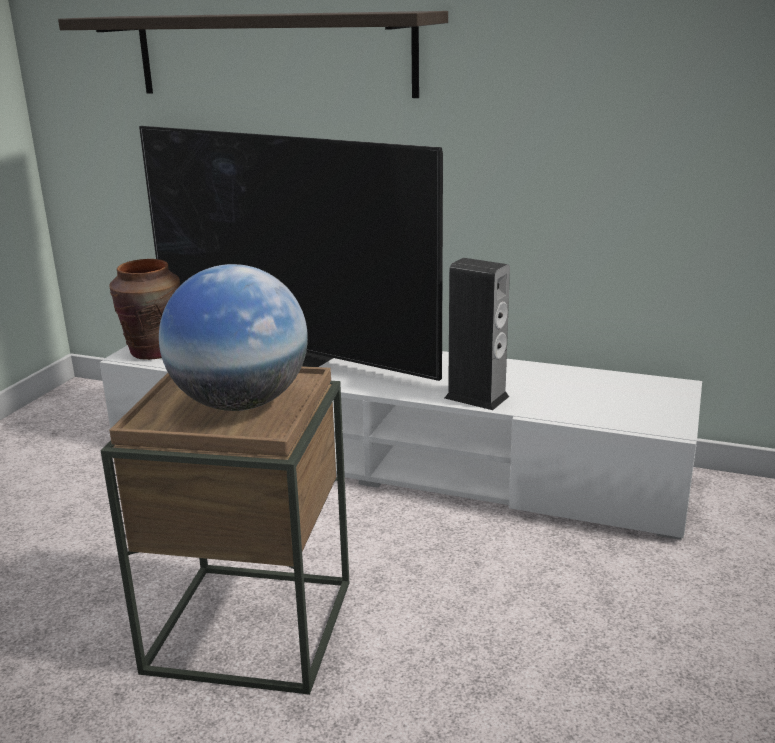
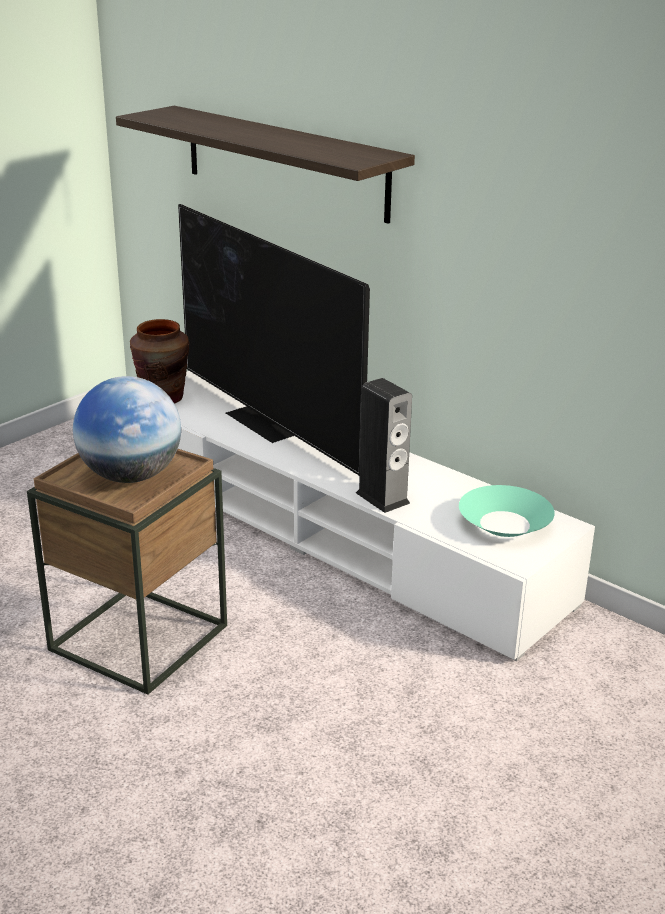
camera: 20 degrees right, 5 degrees up
none -> turquoise bowl [459,485,555,537]

